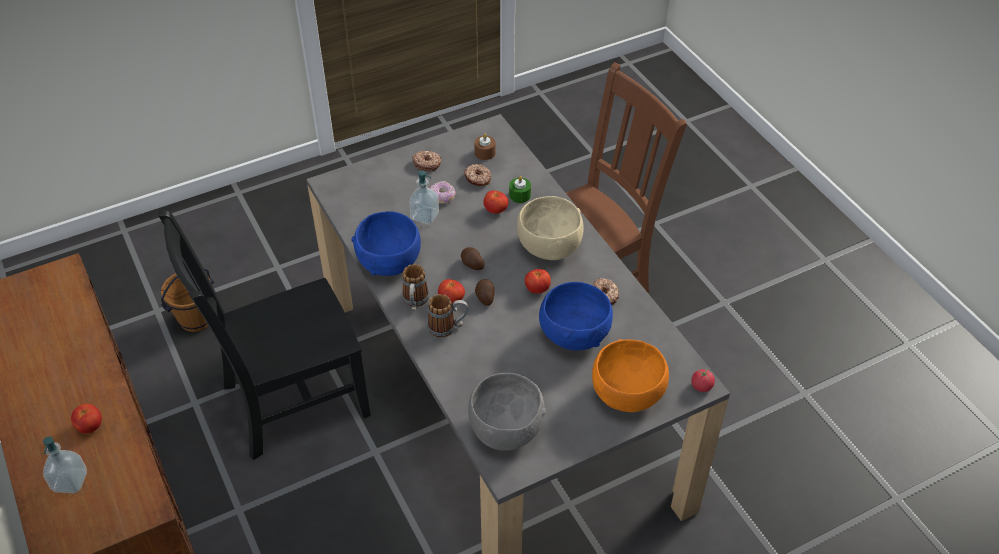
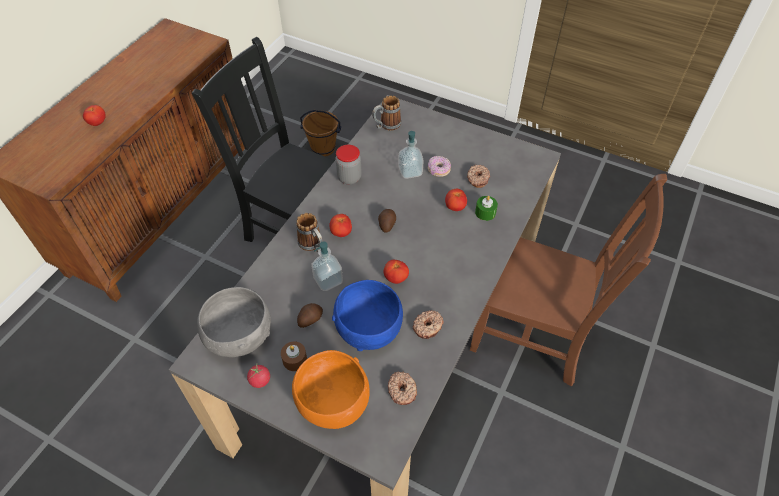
camera: 55 degrees right, 5 degrees up
soap dispenser [43,436,87,494] -> soap dispenser moved to [311,241,343,291]
blue bowl [351,211,421,276] -> jar [335,145,362,184]
mug [402,264,429,311] -> mug moved to [372,95,401,131]
donut [412,151,442,171] -> donut moved to [388,372,417,405]
brown candle [474,134,496,160] -> brown candle moved to [281,342,307,371]
potato [475,279,495,306] -> potato moved to [297,303,323,328]
beige bowl [517,196,584,260] -> none
tomato [691,369,715,392] -> tomato moved to [247,364,270,388]

